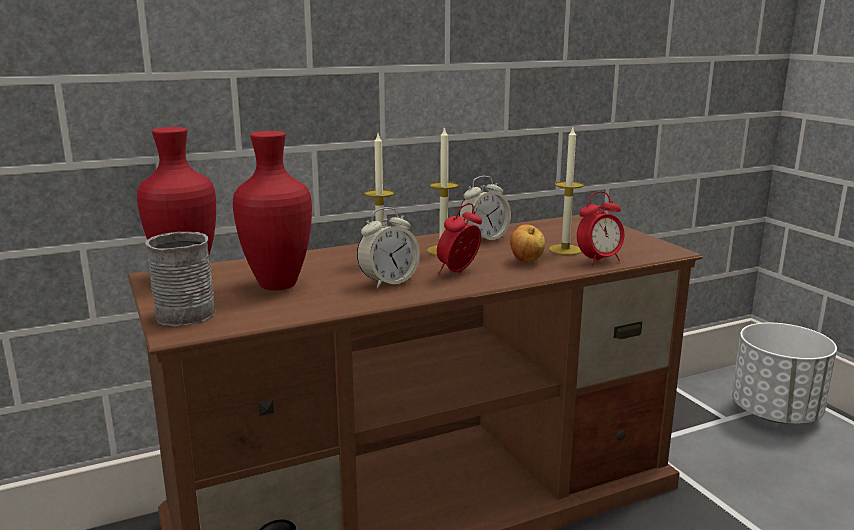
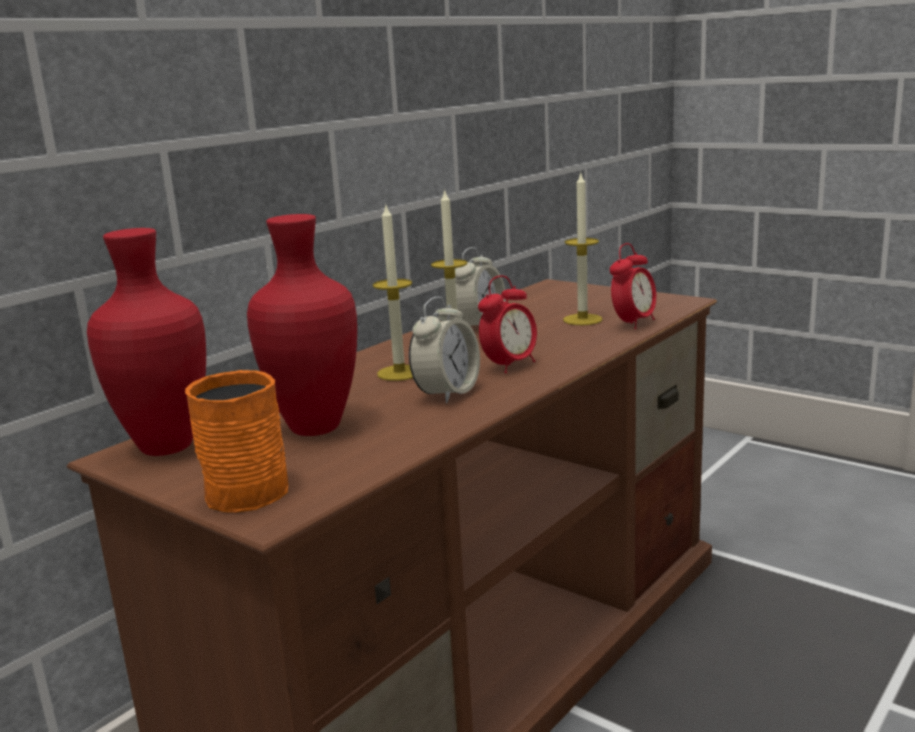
camera: 25 degrees left, 0 degrees up
grey mug [145,232,215,327] -> orange mug [185,370,288,513]
alarm clock [437,203,482,274] -> alarm clock turned 150 degrees counterclockwise [478,275,537,373]
apple [510,224,545,262] -> none
white planter [732,323,837,424] -> none

